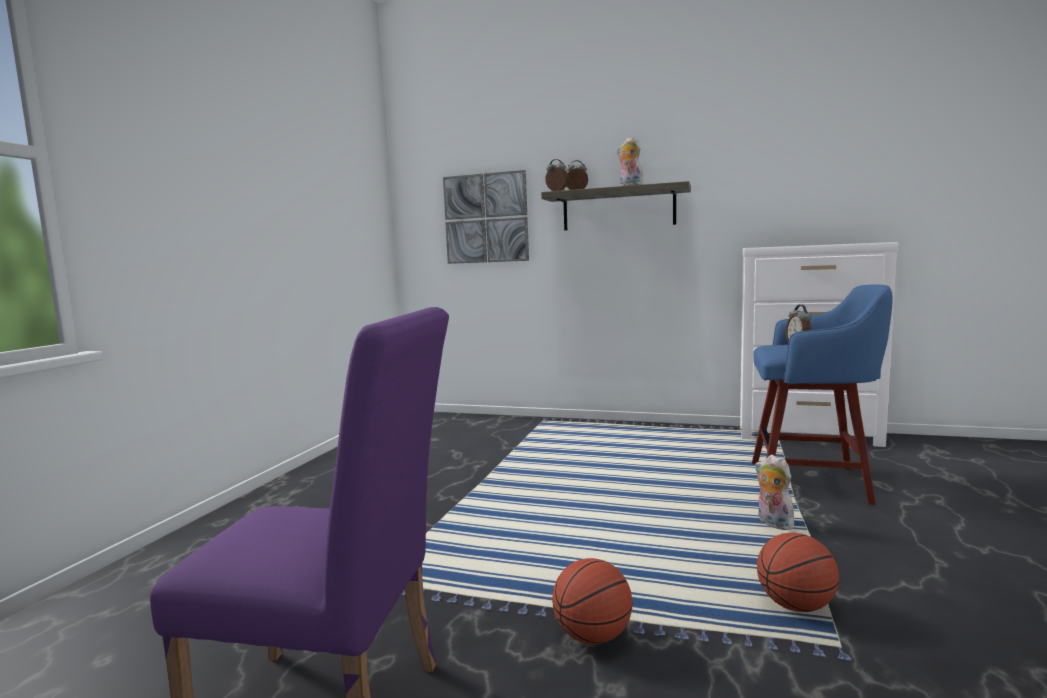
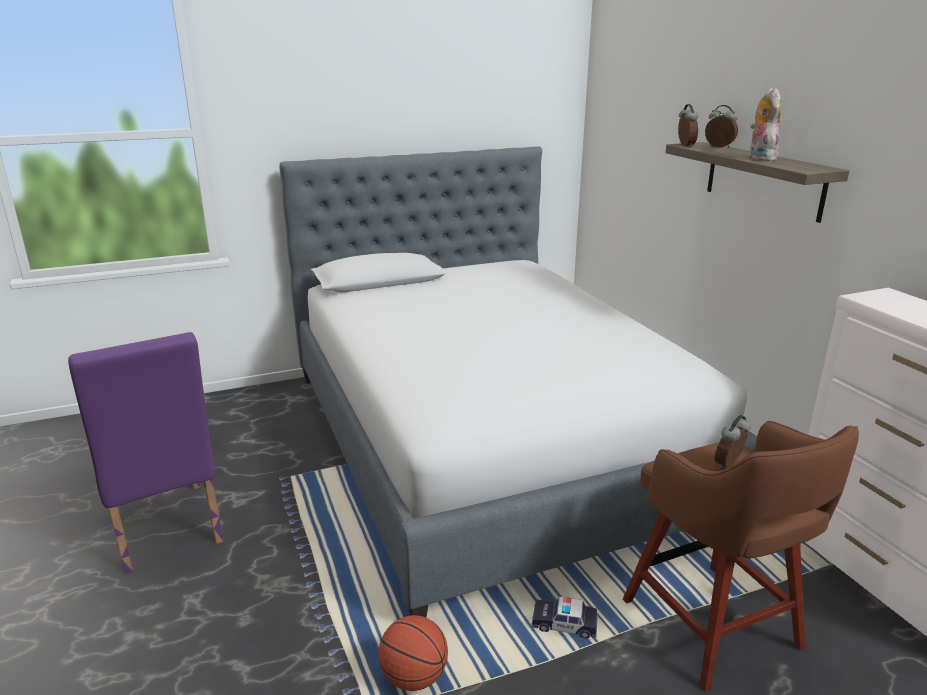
camera: 50 degrees right, 15 degrees up
picture [443,170,529,264] -> none
basketball [552,558,633,644] -> none
blue stool [752,284,893,505] -> brown stool [623,421,859,692]
plush toy [755,455,794,530] -> toy car [531,596,598,639]
none -> bed [279,146,758,617]

